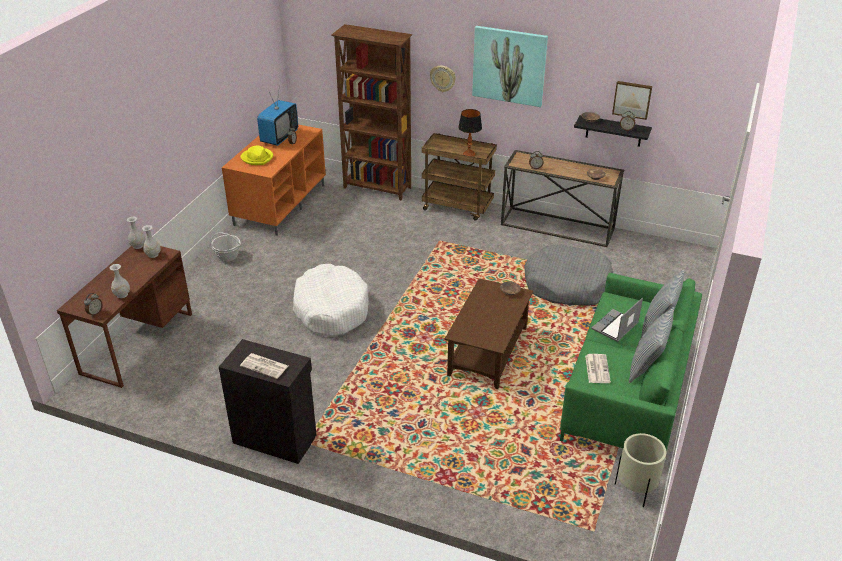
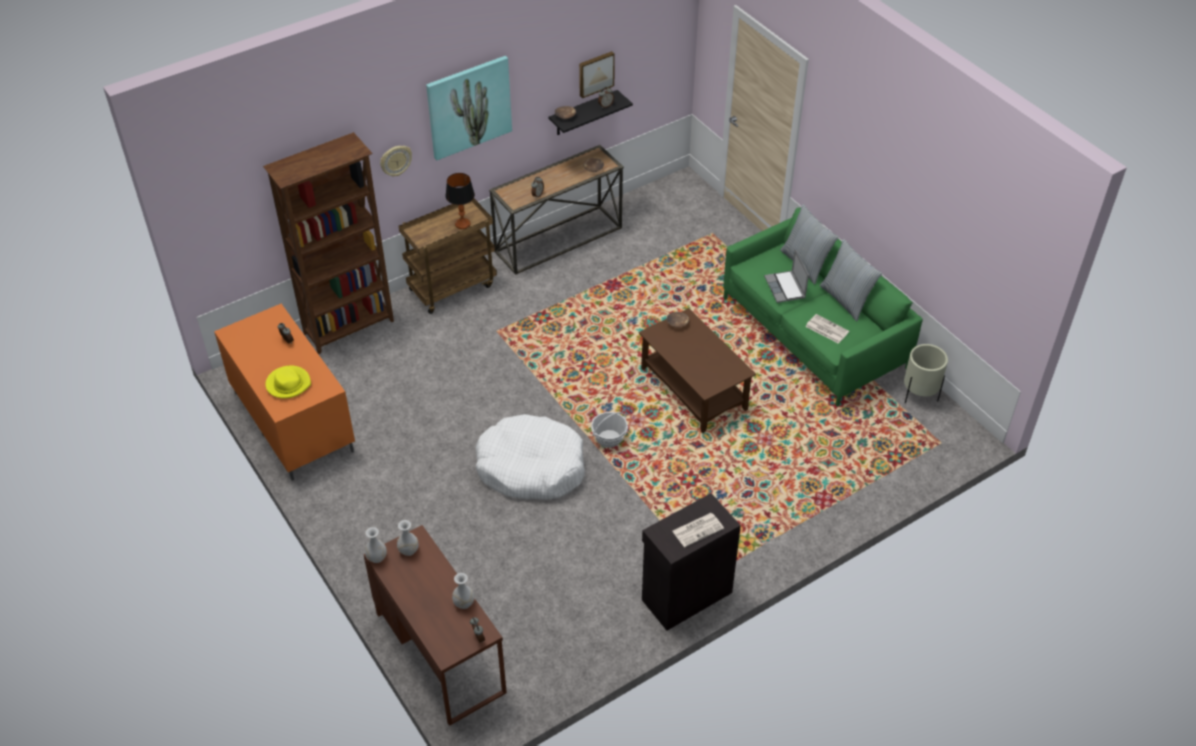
camera: 55 degrees left, 10 degrees up
basket [211,233,241,262] -> basket moved to [591,412,628,448]
television [257,85,298,146] -> none
grey dog bed [524,244,613,306] -> none

